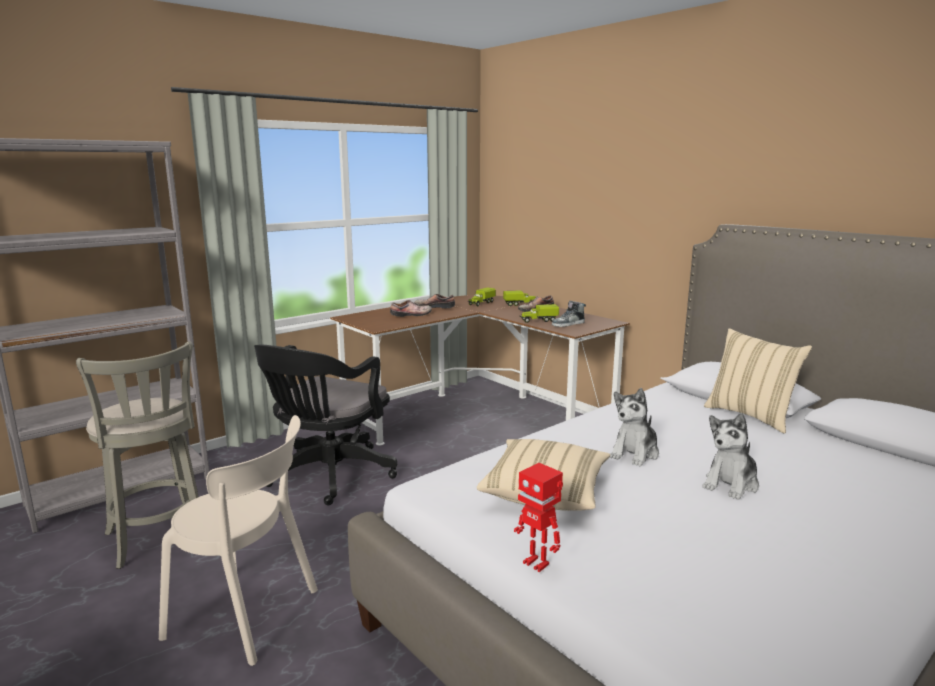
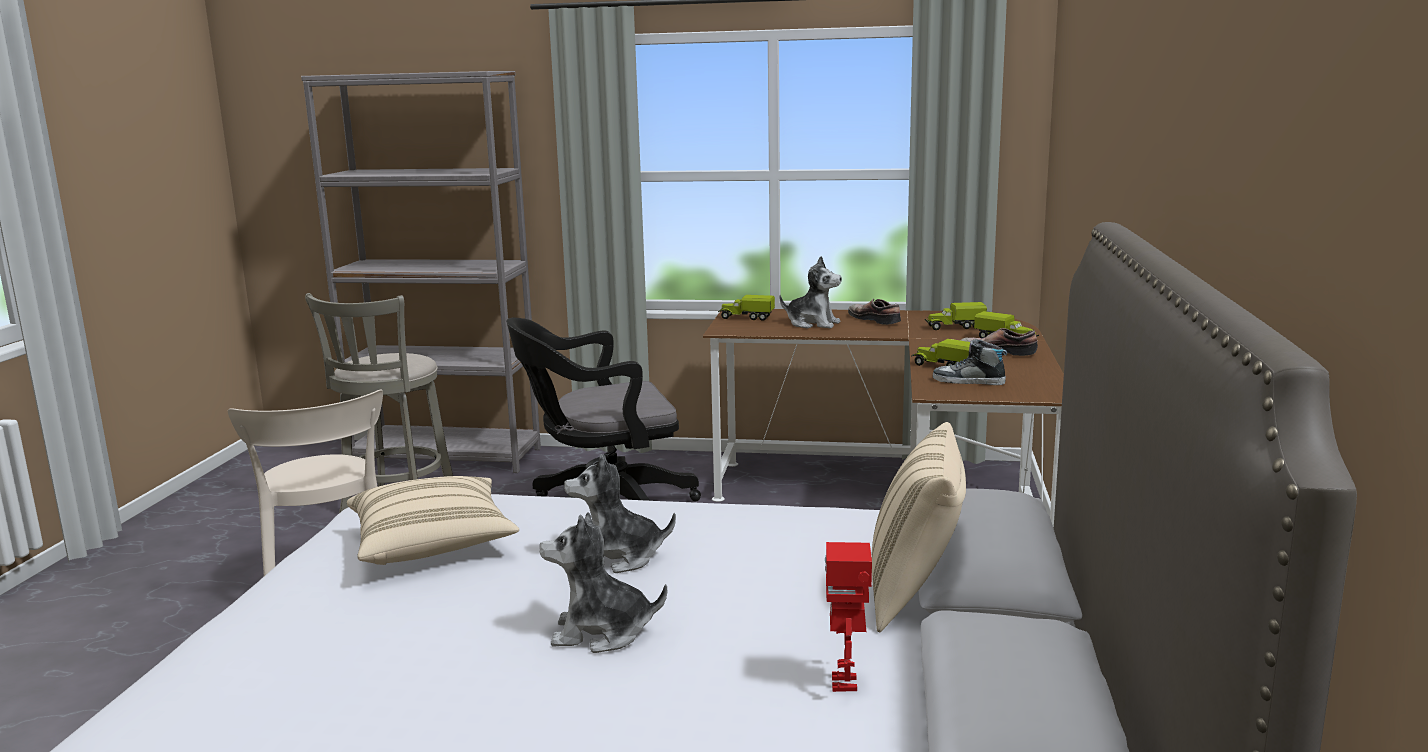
camera: 50 degrees right, 0 degrees up
shoe [390,300,432,317] -> plush toy [779,256,842,329]
toy robot [514,463,563,572] -> toy robot moved to [825,542,872,692]
none -> toy truck [718,295,775,321]

